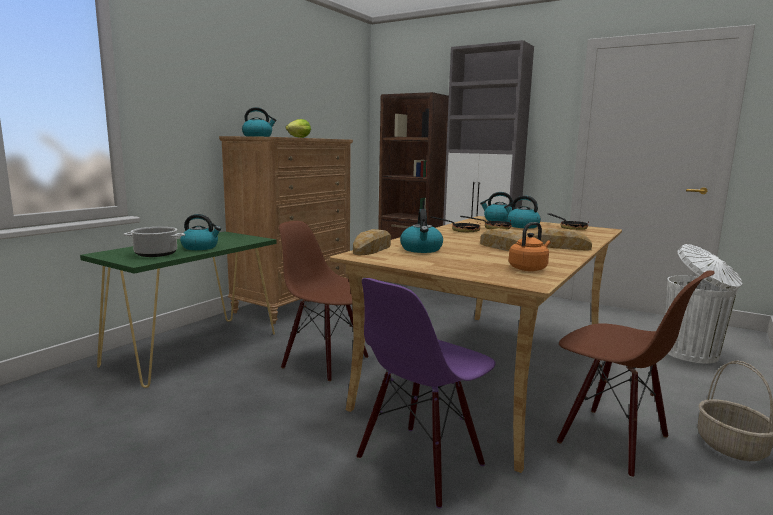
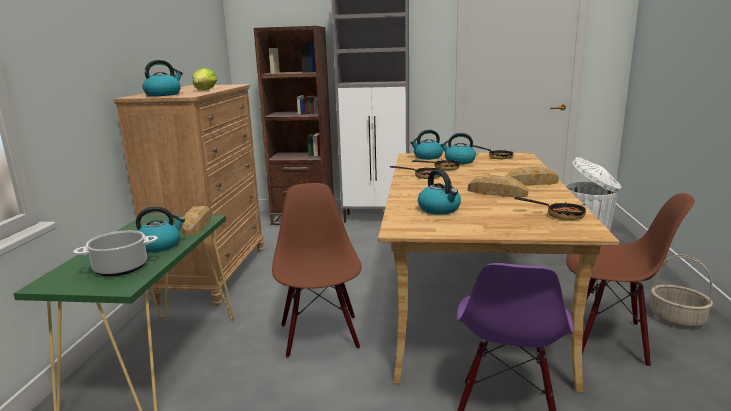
camera: 25 degrees left, 5 degrees up
brown chair [279,221,368,381] -> brown chair turned 75 degrees clockwise [272,183,362,358]
bread [353,229,391,255] -> bread moved to [182,206,211,236]
orange kettle [509,222,551,271] -> frying pan [514,197,586,220]

